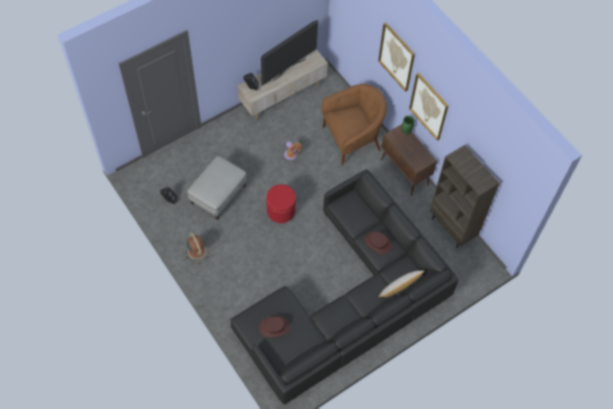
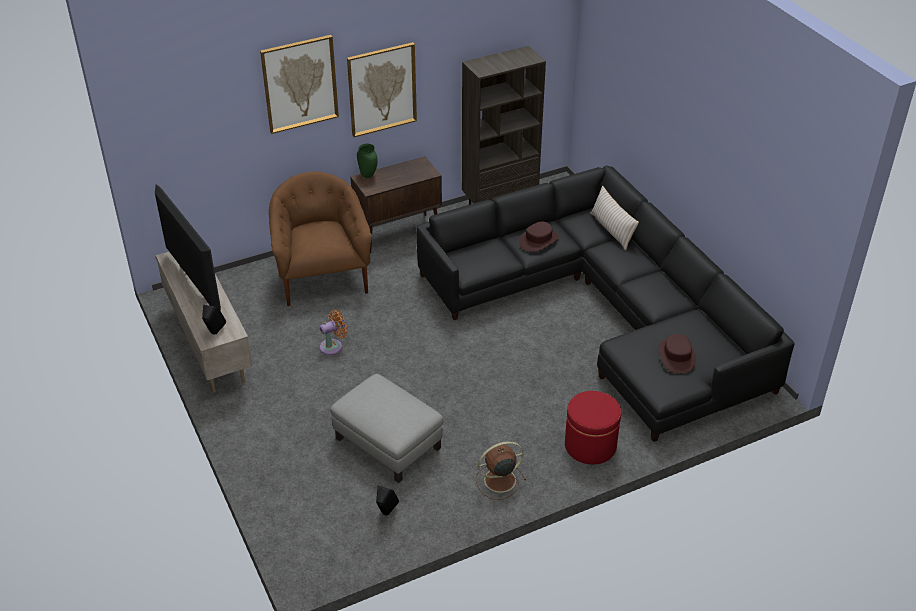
camera: 80 degrees left, 20 degrees down
red ottoman [266,184,296,223] -> red ottoman moved to [565,391,621,464]

